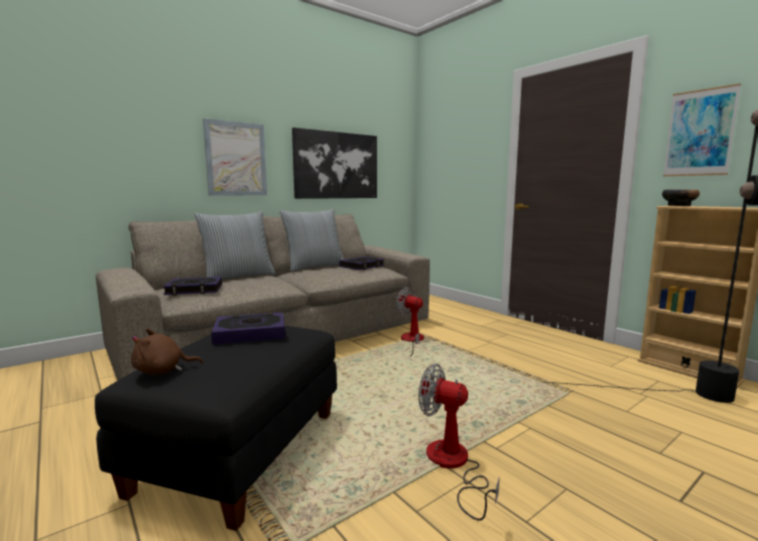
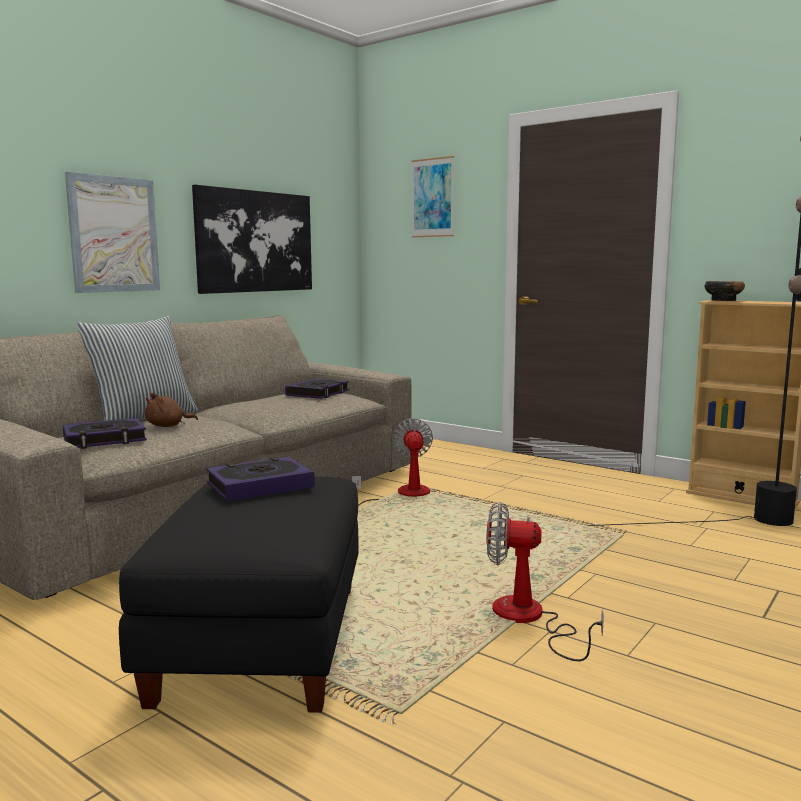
camera: 15 degrees left, 0 degrees up
brown plush toy [131,328,203,375] -> brown plush toy moved to [145,393,198,427]
pillow [279,209,344,272] -> none
fan [395,287,427,356] -> fan turned 60 degrees clockwise [352,418,433,506]
picture [663,83,741,176] -> picture moved to [412,156,454,238]

